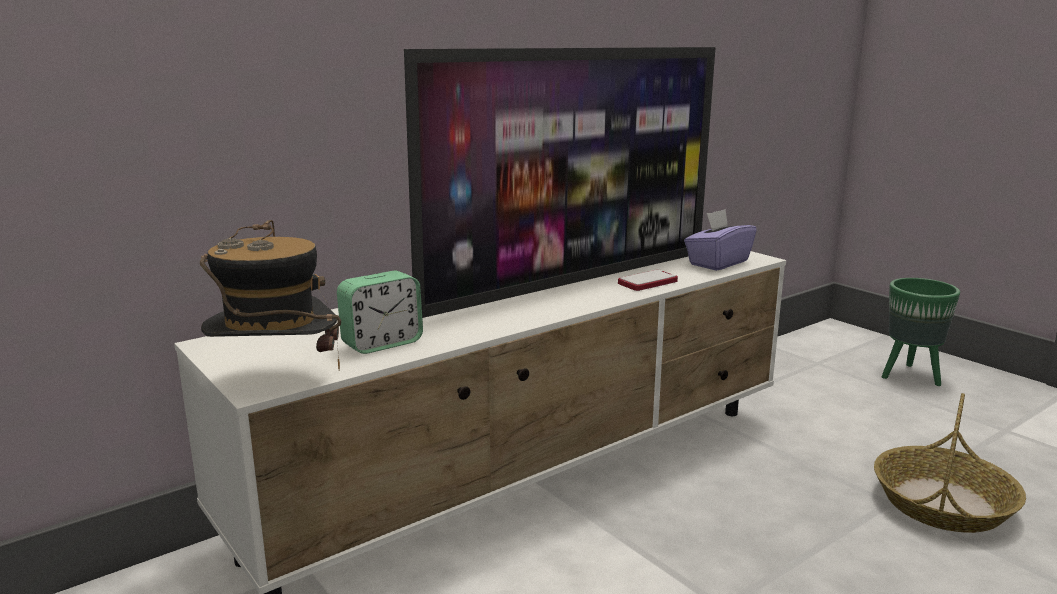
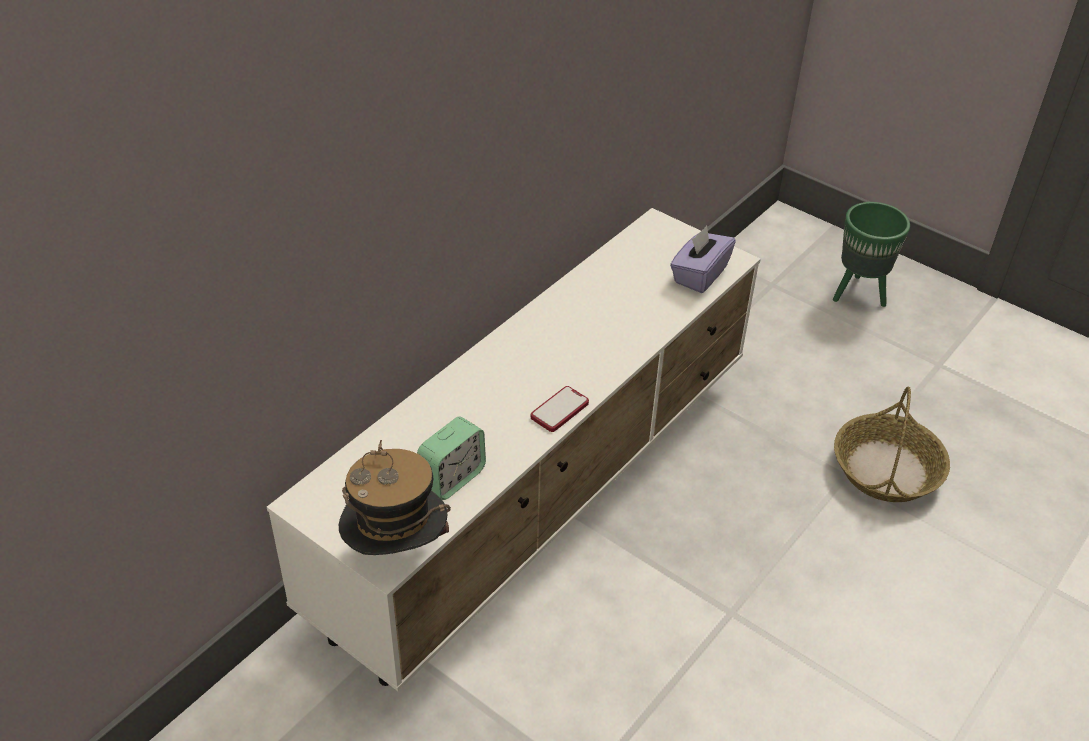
camera: 15 degrees left, 25 degrees up
television [404,47,716,318] -> none
phone [618,270,678,291] -> phone moved to [531,386,589,432]

